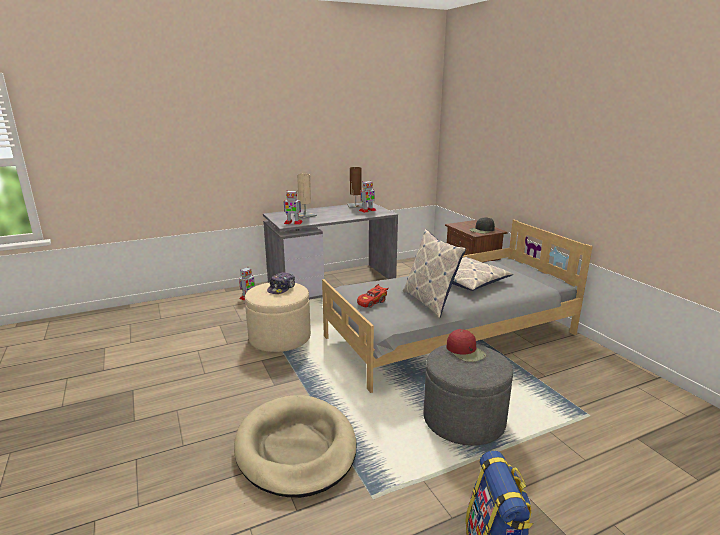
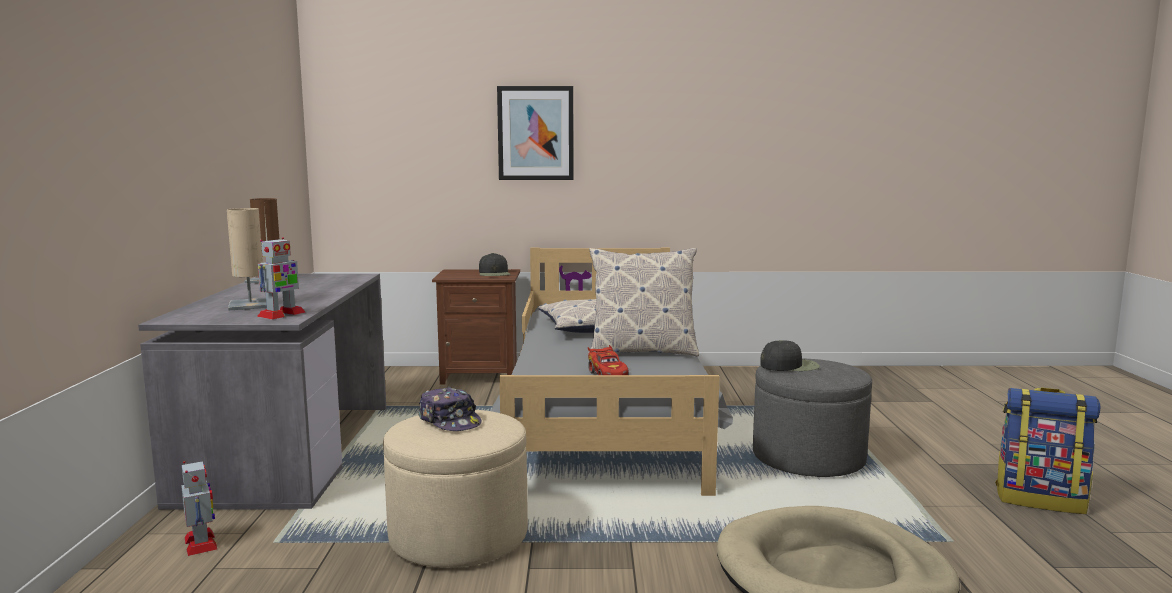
camera: 65 degrees left, 10 degrees down
toy robot [359,180,377,213] -> none
red cap [447,329,486,362] -> black cap [760,340,820,371]
none -> picture [497,86,574,180]

